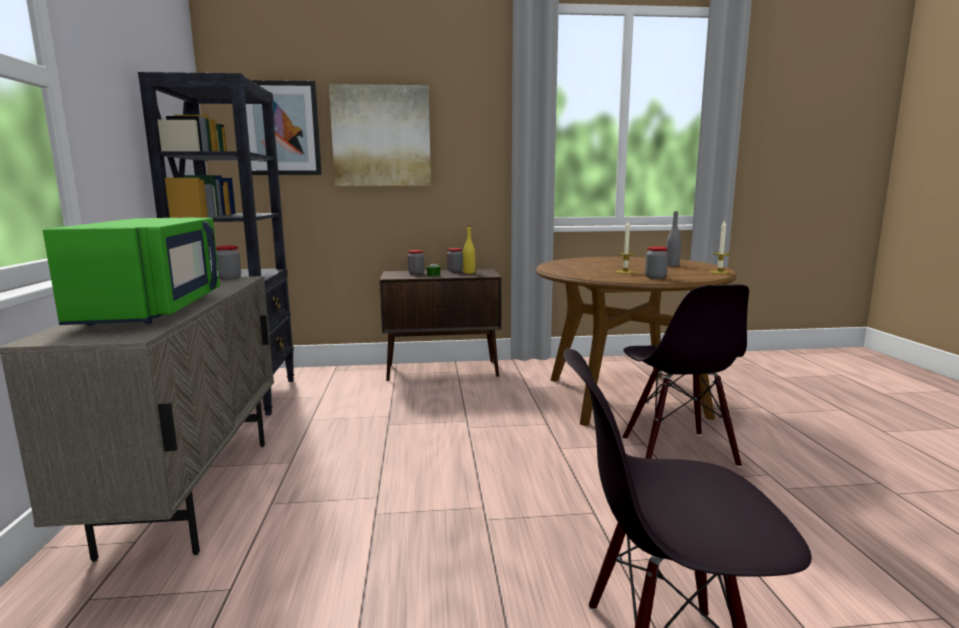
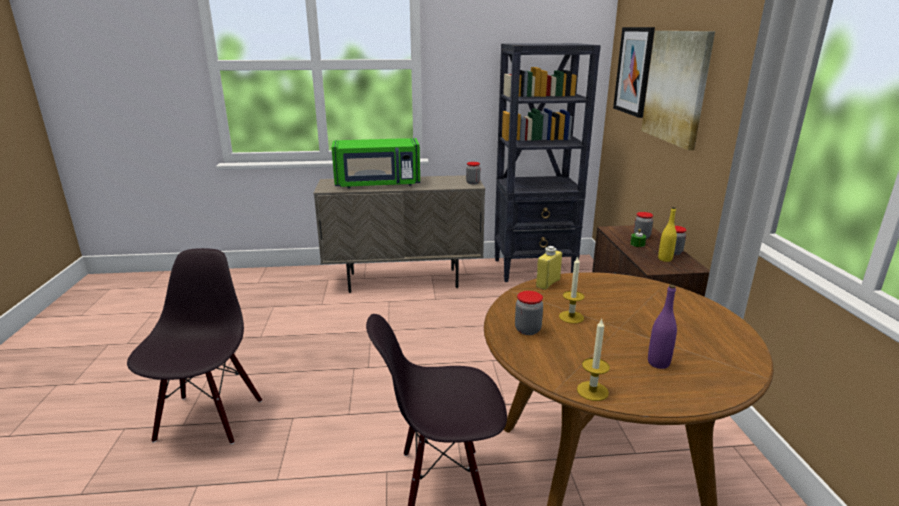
camera: 90 degrees right, 10 degrees up
grey bottle [666,211,681,266] -> purple bottle [648,285,677,369]
none -> yellow bottle [536,246,562,290]

